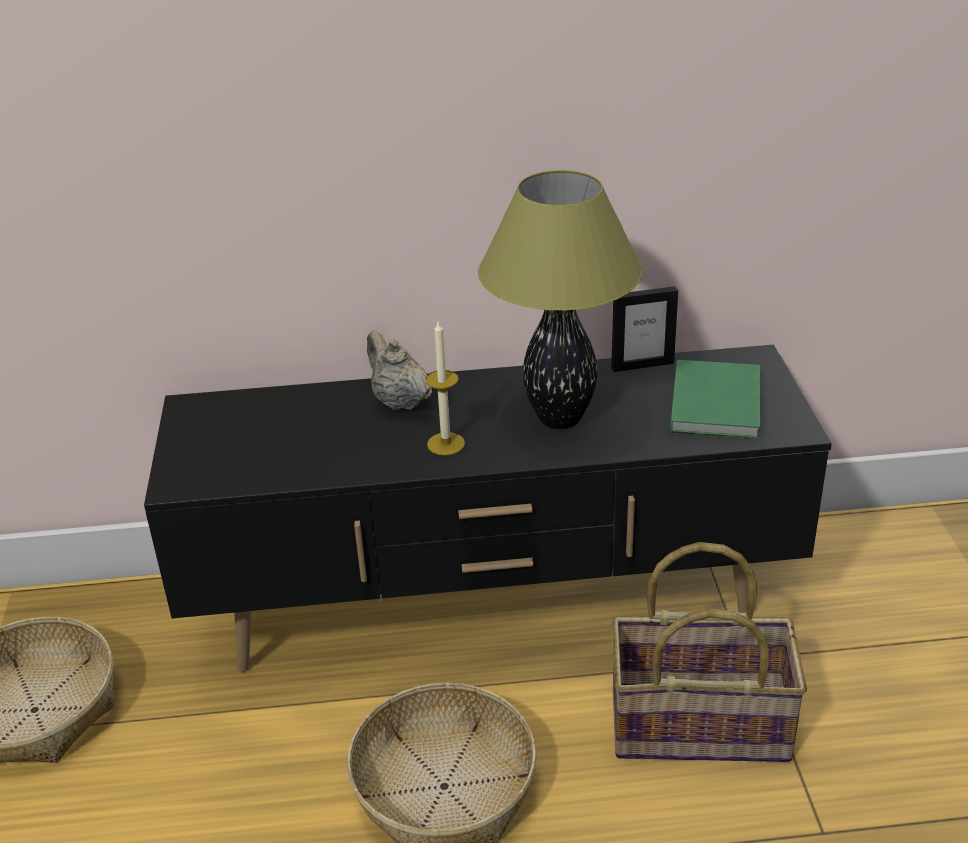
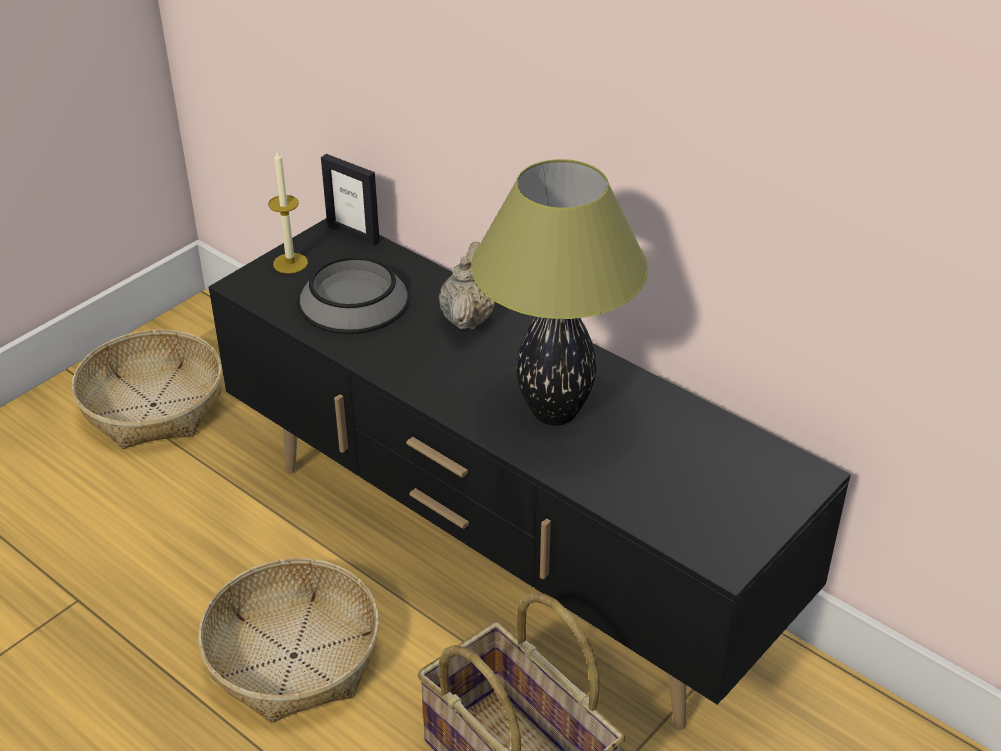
camera: 45 degrees right, 5 degrees up
candle [425,322,465,455] -> candle moved to [268,151,308,274]
picture frame [611,286,678,372] -> picture frame moved to [321,154,380,246]
green book [670,360,761,439] -> none
none -> bowl [297,256,410,334]

